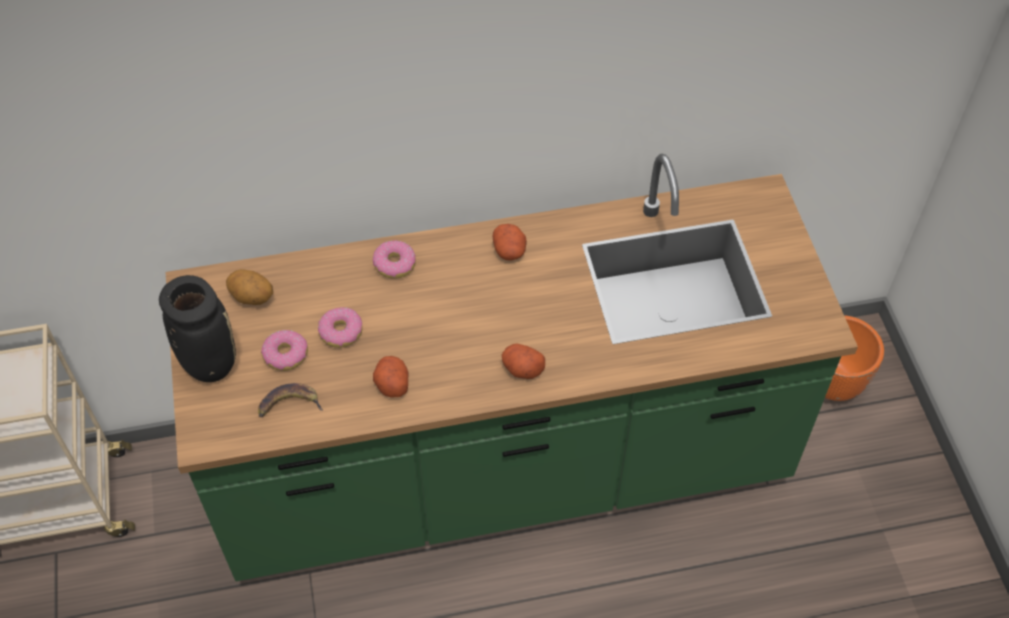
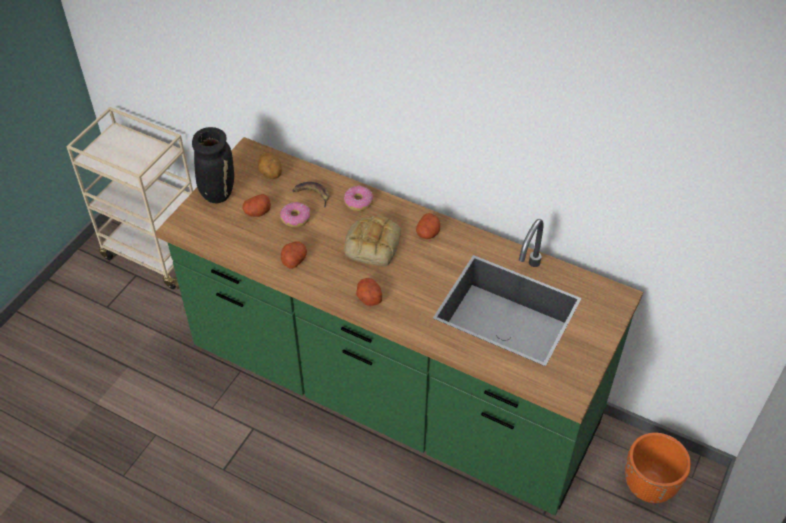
camera: 40 degrees right, 5 degrees down
banana [258,383,323,417] -> banana moved to [292,182,330,207]
donut [261,330,308,371] -> potato [242,194,271,217]
none -> bread [344,215,401,266]

